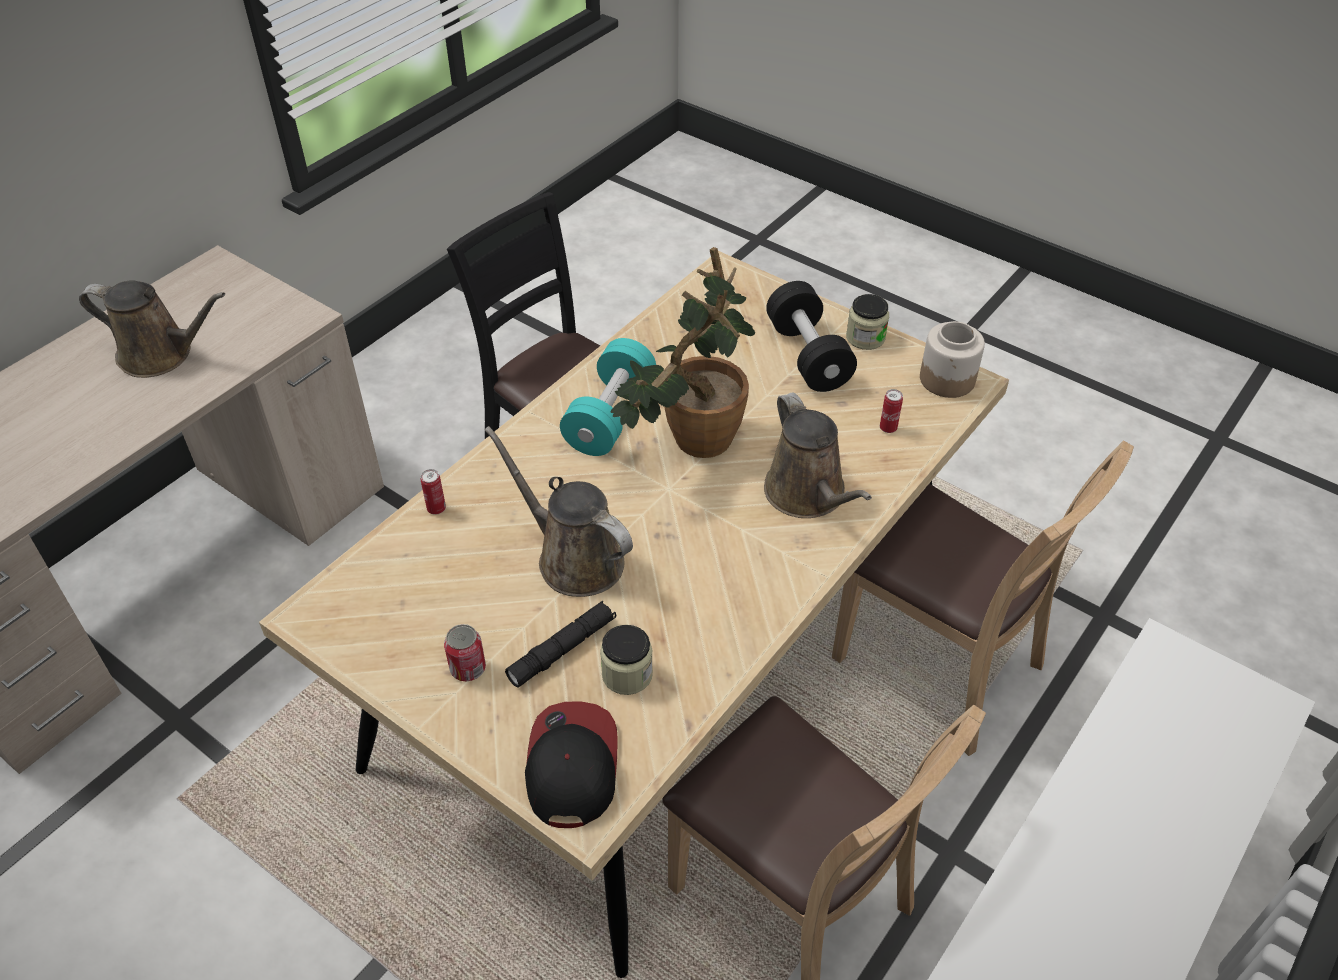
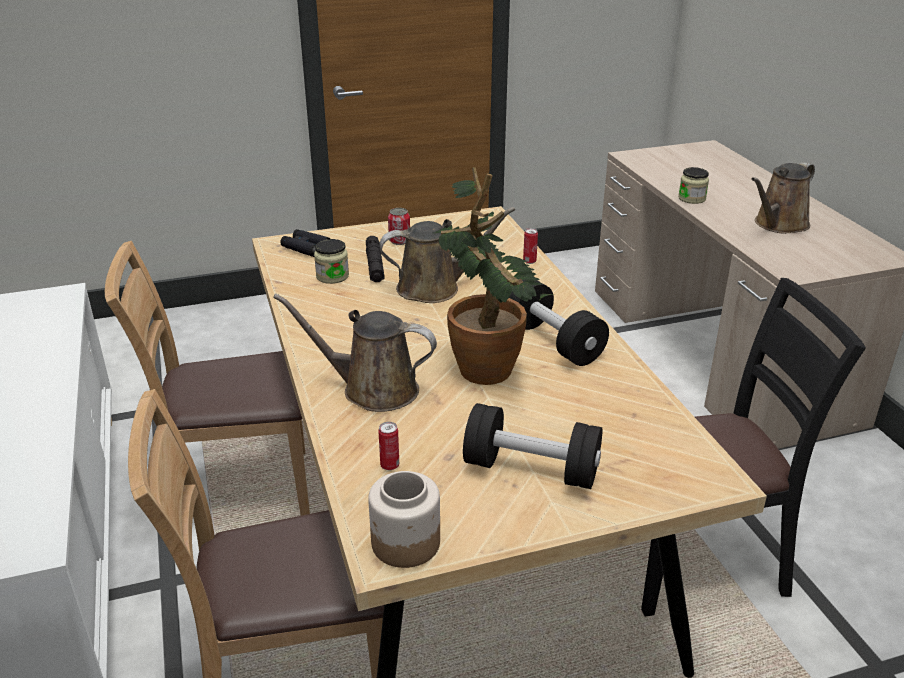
camera: 125 degrees right, 15 degrees down
cap [525,701,618,828] -> black binoculars [280,229,330,257]
turquoise dumbbell [560,338,656,456] -> black dumbbell [509,280,609,366]
jar [846,294,889,350] -> jar moved to [678,167,709,204]

